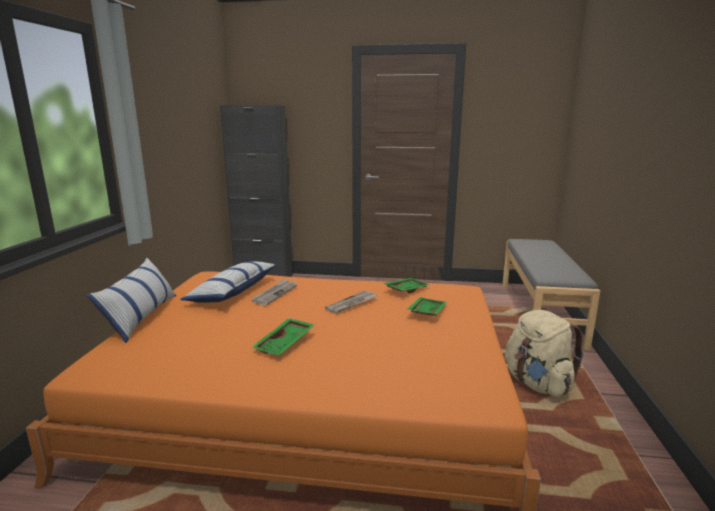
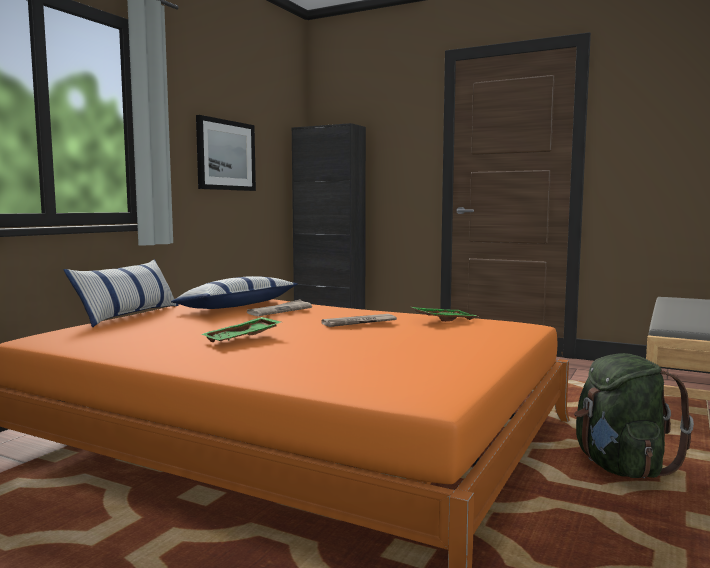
camera: 20 degrees right, 10 degrees down
green tray [407,297,447,316] -> none
beige backpack [505,310,584,397] -> green backpack [574,353,694,478]
none -> picture [196,115,256,191]

